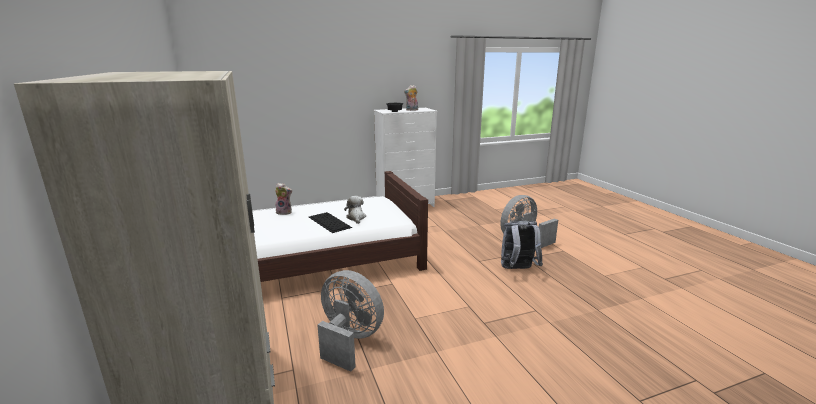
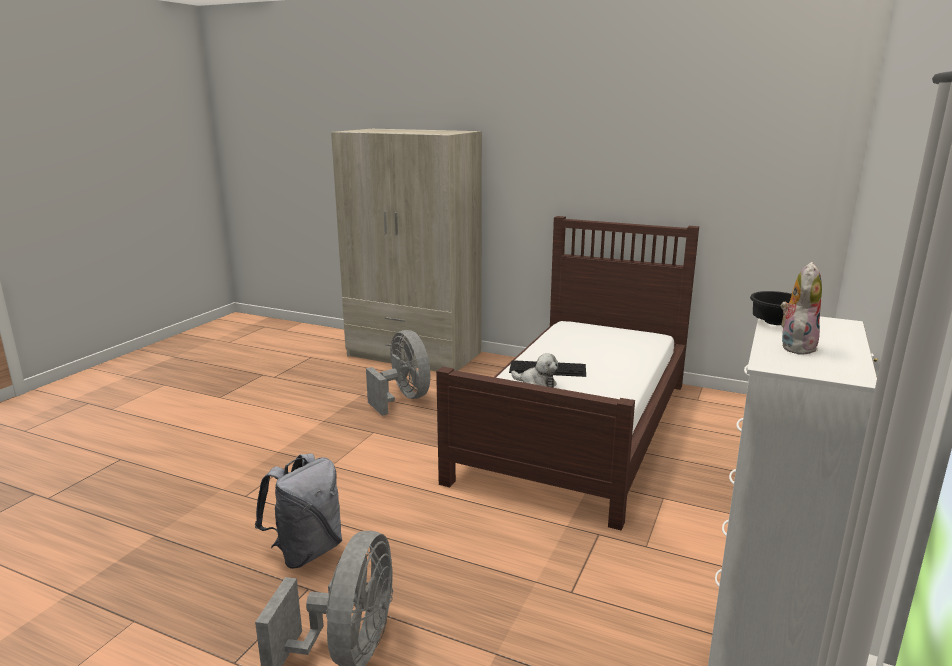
camera: 135 degrees right, 0 degrees up
plush toy [275,183,292,215] -> none
grey fan [318,270,384,372] -> grey fan turned 105 degrees counterclockwise [366,330,430,416]

